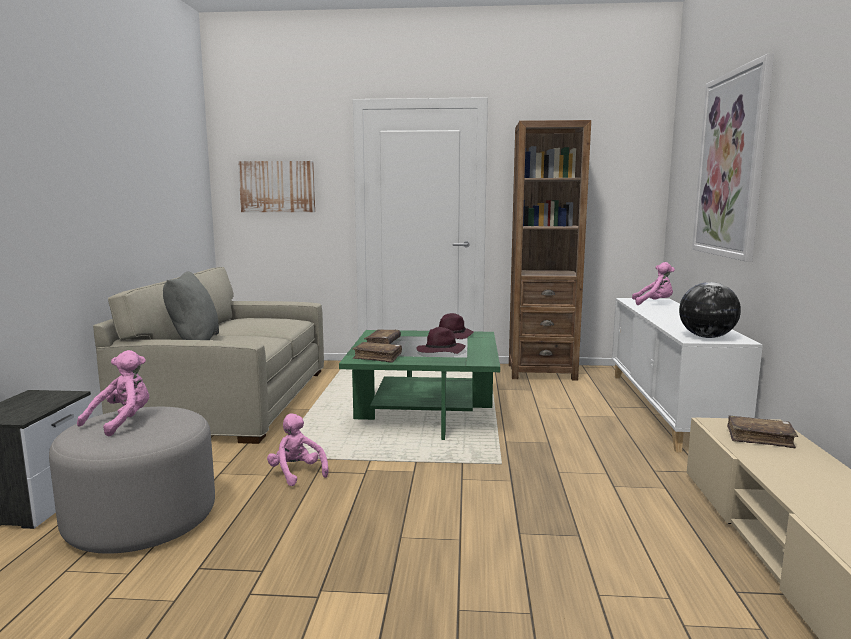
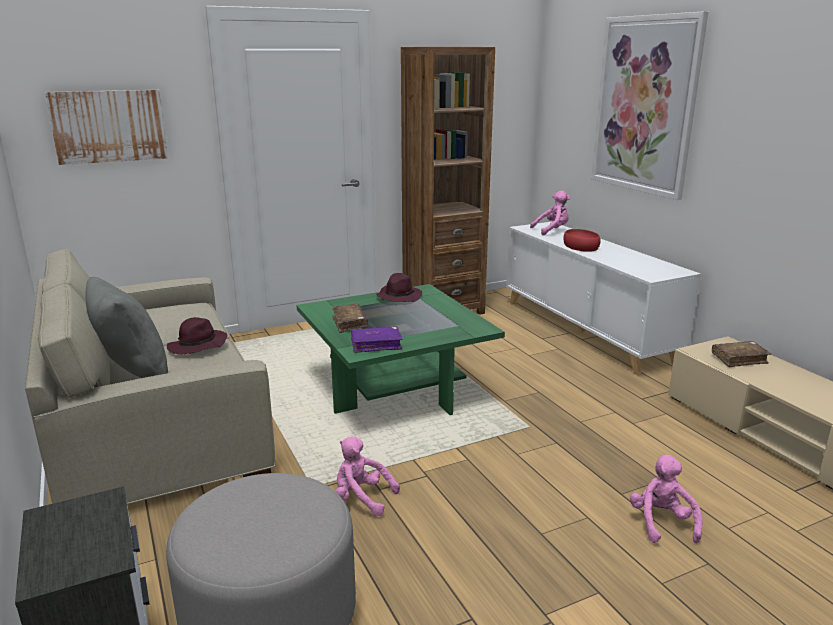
camera: 30 degrees left, 10 degrees up
pink plush toy [77,350,149,437] -> pink plush toy moved to [630,455,702,543]
brown book [353,342,402,363] -> purple book [351,326,403,353]
purple hat [416,327,466,354] -> purple hat moved to [167,317,227,354]
globe [679,282,741,338] -> none
none -> red bowl [563,229,601,252]

